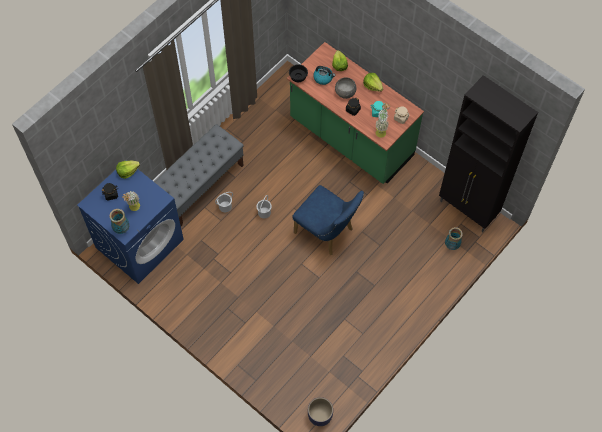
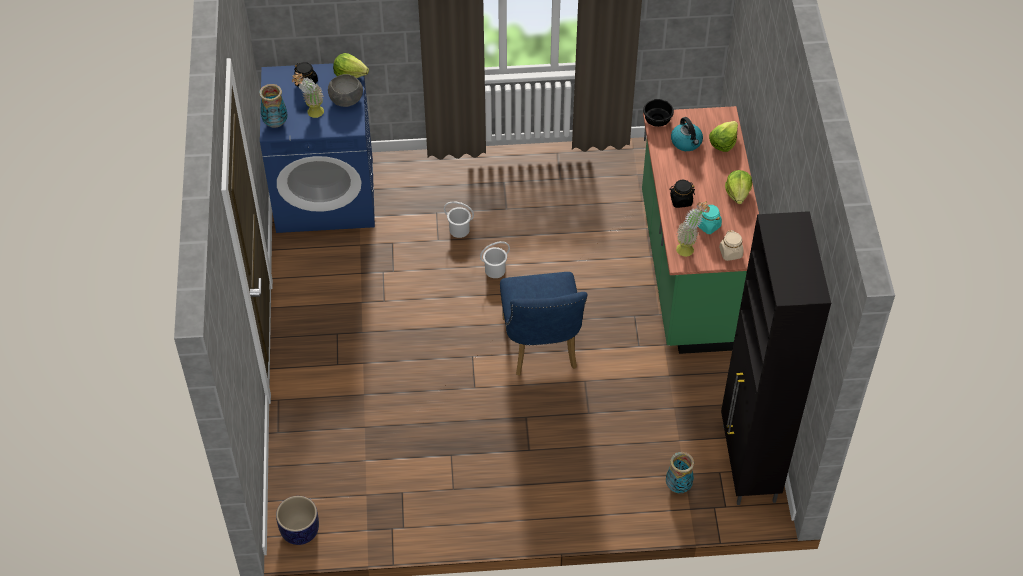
camera: 45 degrees right, 10 degrees down
grey bench [155,124,244,226] -> none
grey bowl [335,77,357,99] -> grey bowl moved to [328,74,363,107]

